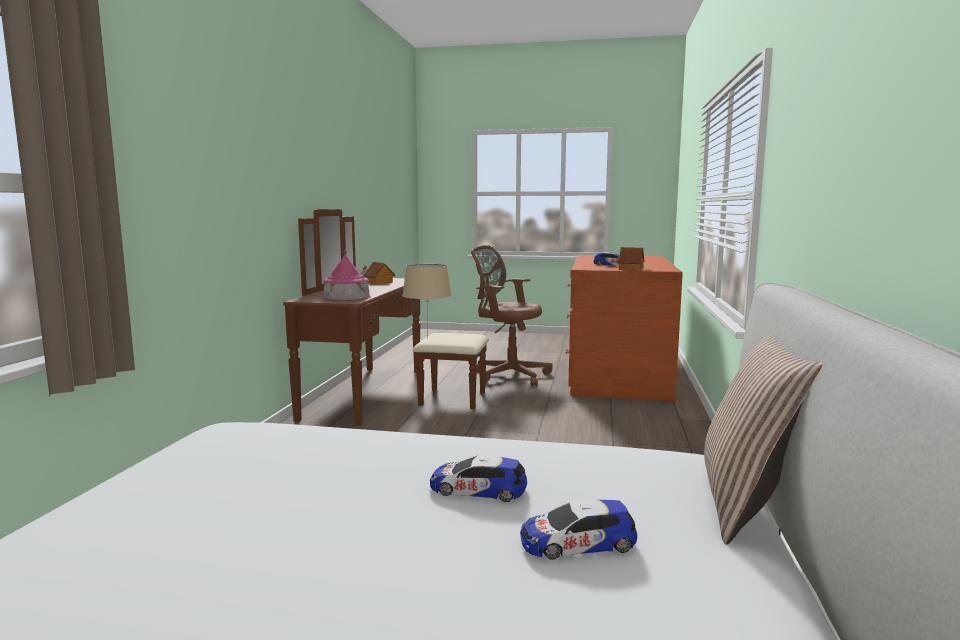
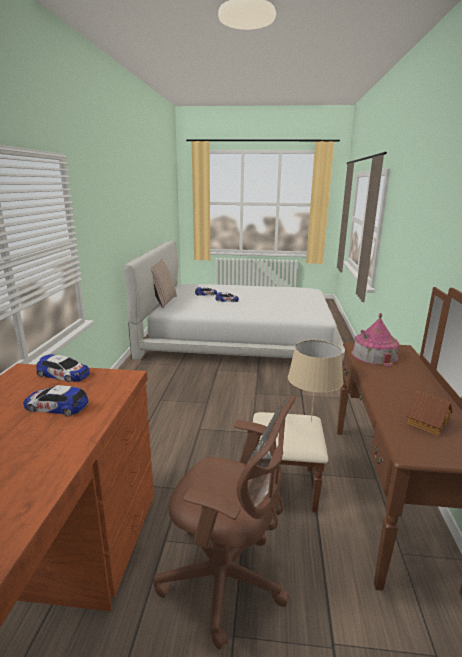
camera: 175 degrees right, 10 degrees up
toy house [618,247,644,271] -> toy car [36,354,90,383]

